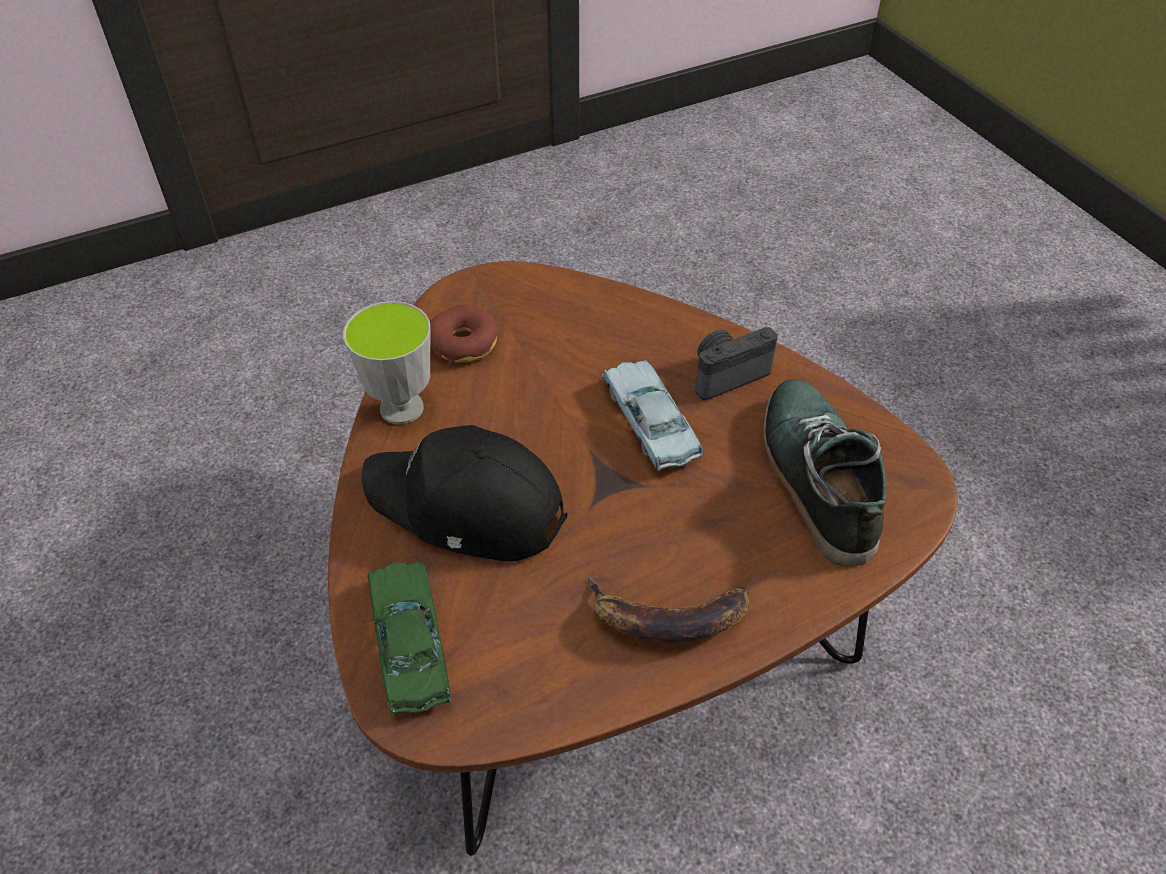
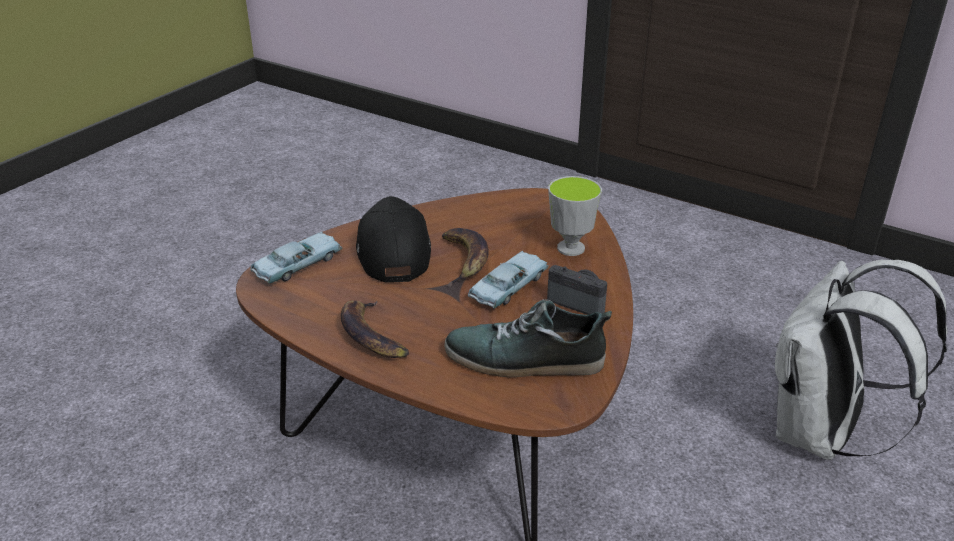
camera: 60 degrees right, 15 degrees down
cup [343,301,430,425] -> cup moved to [548,176,602,256]
green toy car [368,561,451,716] -> blue toy car [250,232,342,284]
donut [430,305,498,365] -> none
shoe [763,379,886,566] -> shoe turned 135 degrees counterclockwise [444,300,612,377]
none -> banana [442,228,489,287]
none -> white backpack [775,260,947,460]

